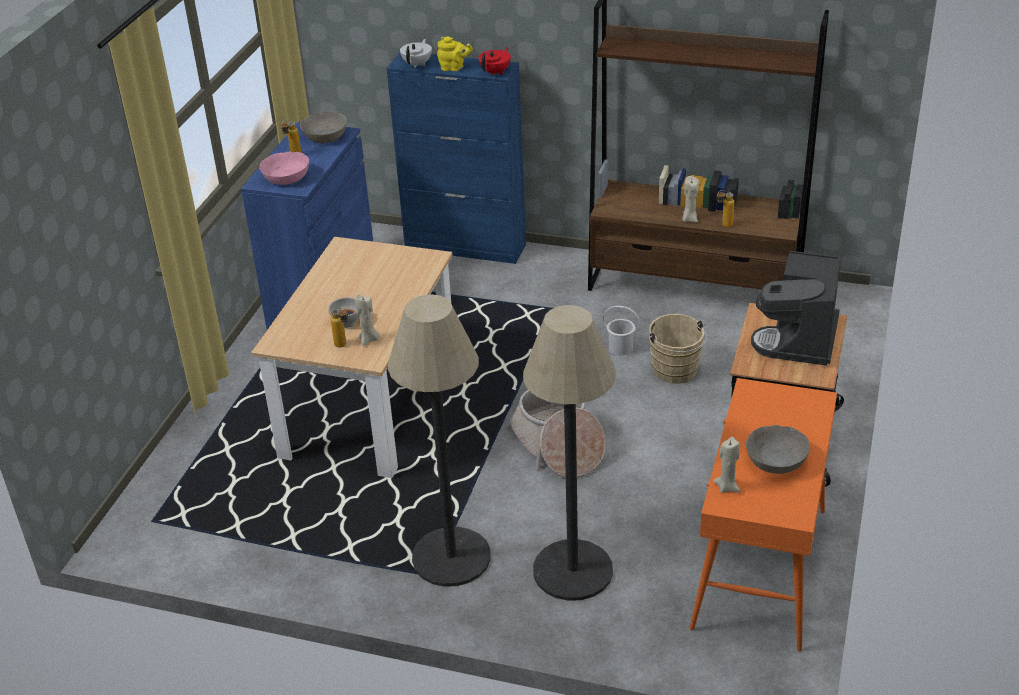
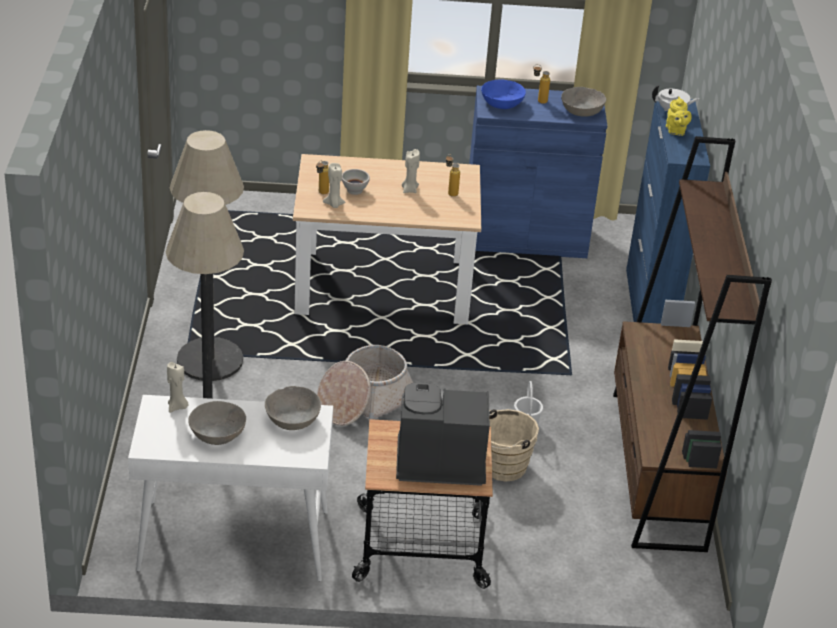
camera: 70 degrees right, 0 degrees up
pink bowl [260,151,309,185] -> blue bowl [481,79,526,109]
red teapot [478,47,511,76] -> none
beige candle [682,176,699,222] -> beige candle moved to [402,149,420,193]
orange console table [690,378,837,651] -> white console table [128,395,333,582]
bottle [717,190,734,227] -> bottle moved to [446,154,460,197]
none -> grey bowl [265,386,321,430]

